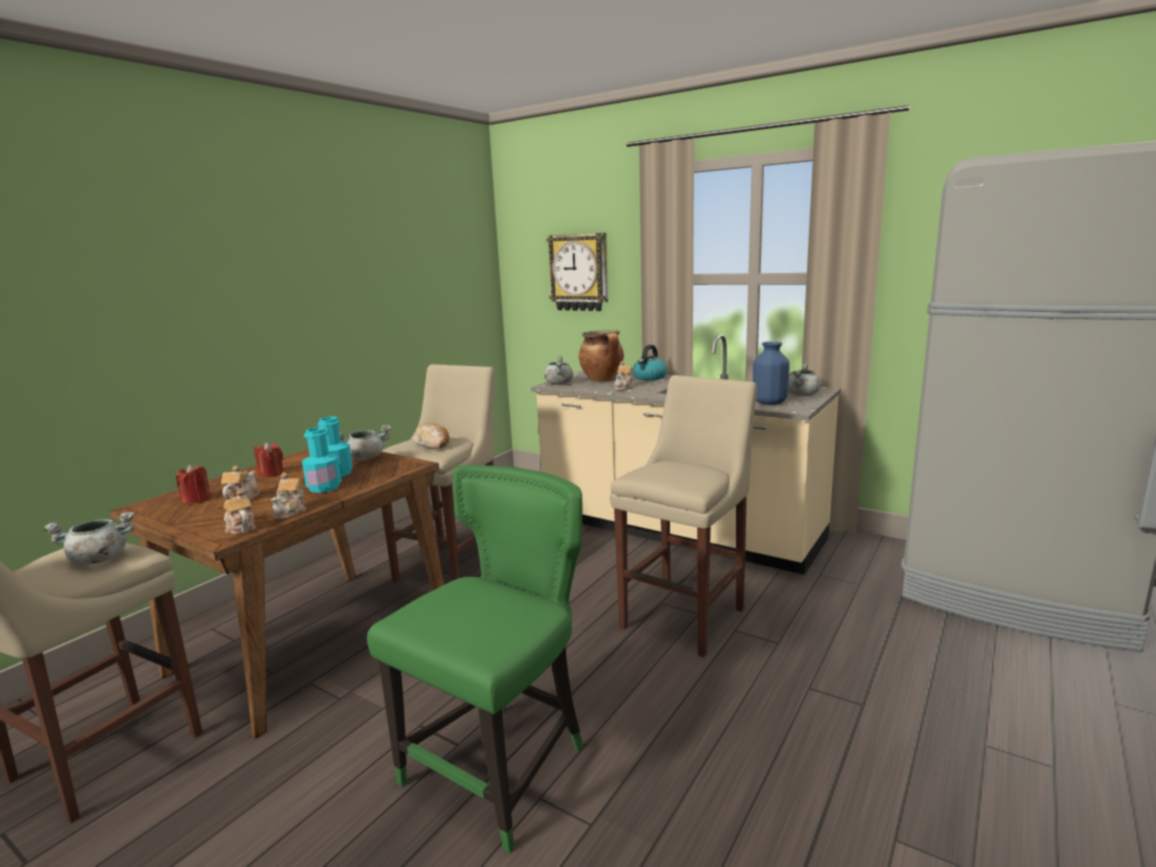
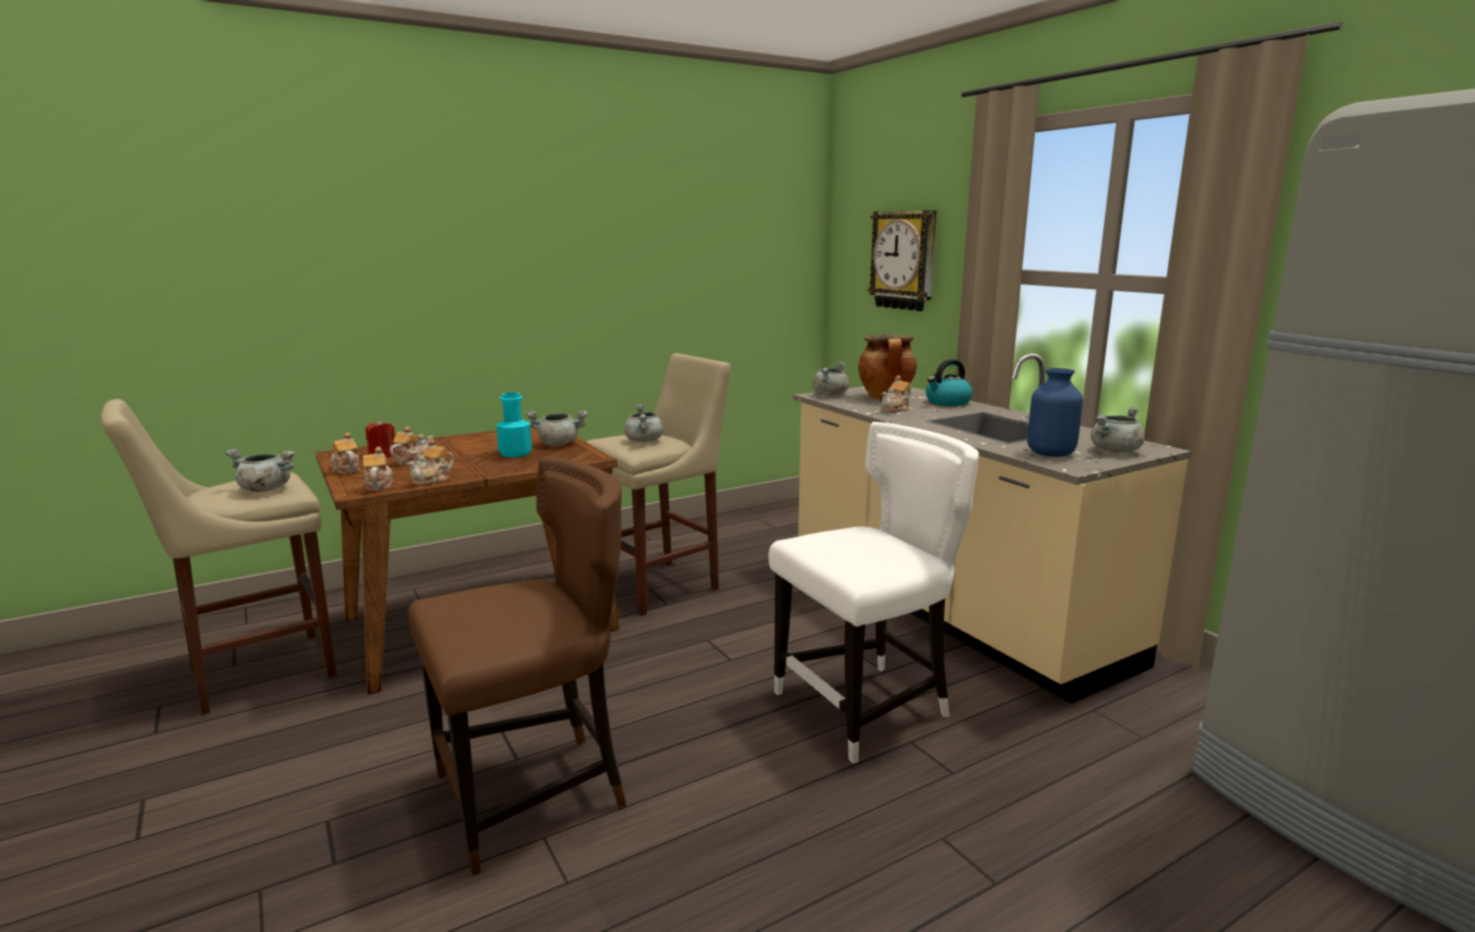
camera: 25 degrees right, 0 degrees up
red candle [254,442,284,477] -> none
turquoise bottle [302,427,342,493] -> none
green chair [367,465,584,853] -> brown chair [408,456,626,876]
bread [413,423,449,449] -> grey cooking pot [624,404,664,442]
beige stool [610,375,757,657] -> white chair [769,422,979,764]
none -> teapot [331,432,360,474]

